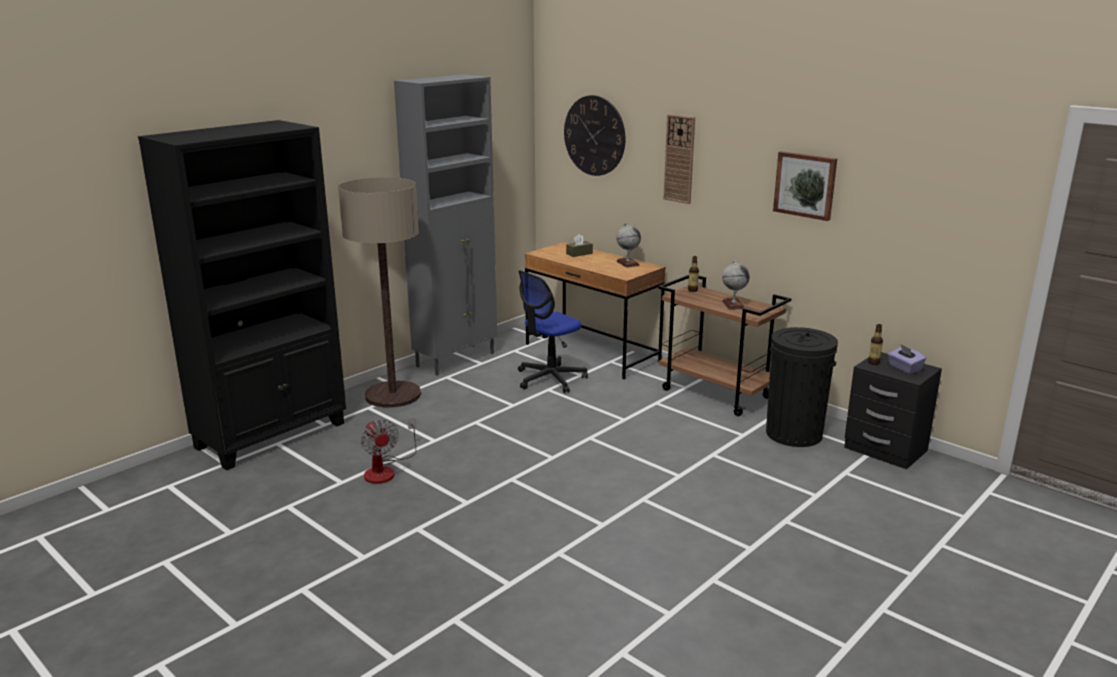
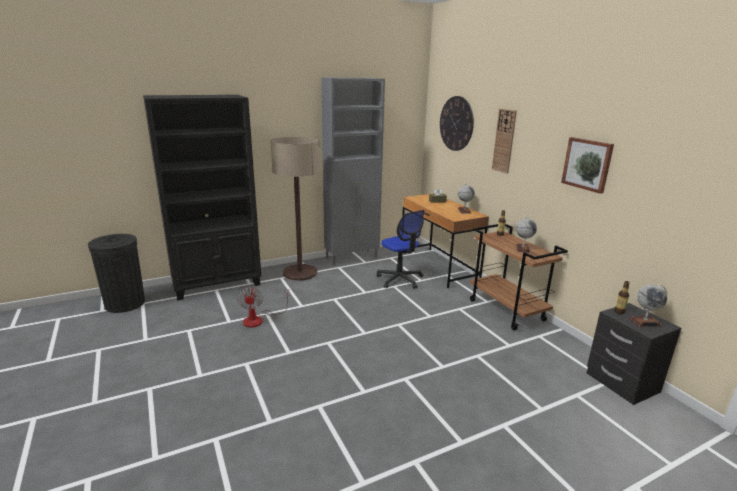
camera: 20 degrees right, 0 degrees up
office chair [518,270,588,393] -> office chair turned 105 degrees counterclockwise [377,210,425,289]
black trash can [766,327,838,447] -> black trash can moved to [88,234,145,313]
purple tissue box [888,344,926,374] -> globe [629,284,667,327]

